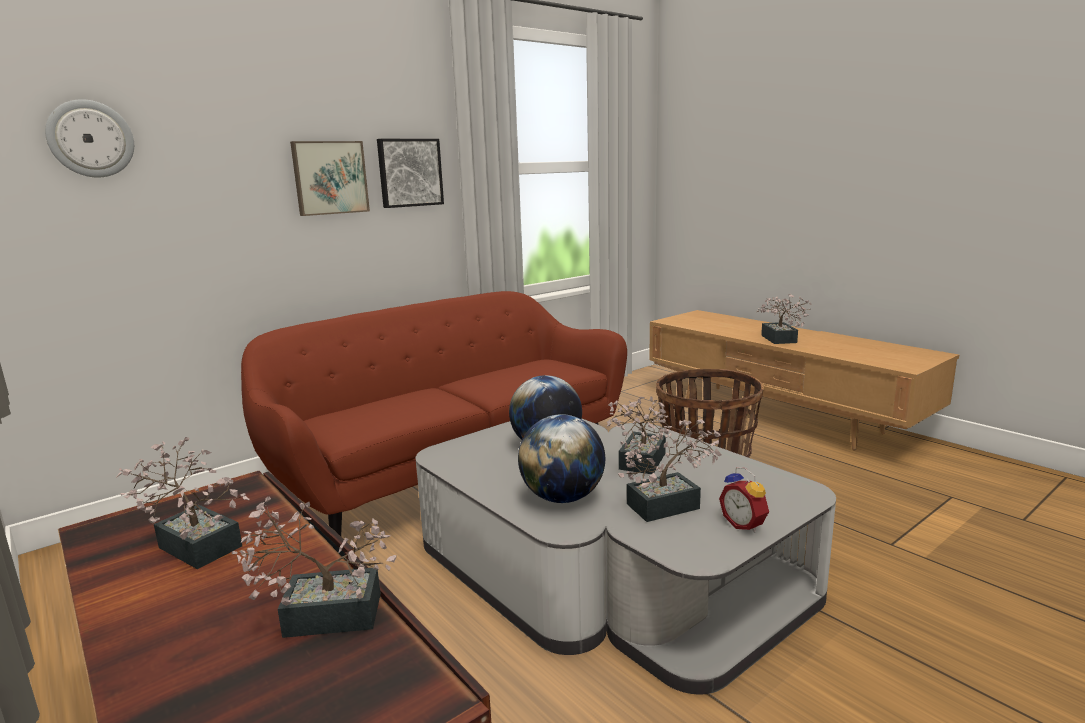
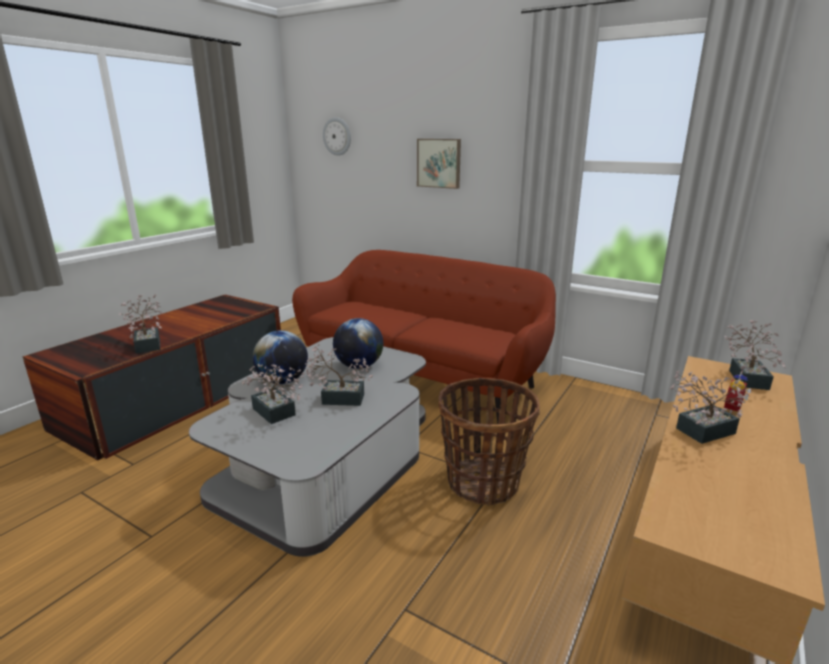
camera: 70 degrees right, 5 degrees up
potted plant [116,437,250,569] -> potted plant moved to [724,320,786,390]
picture [377,139,444,208] -> none
alarm clock [719,467,769,533] -> alarm clock moved to [724,370,752,414]

